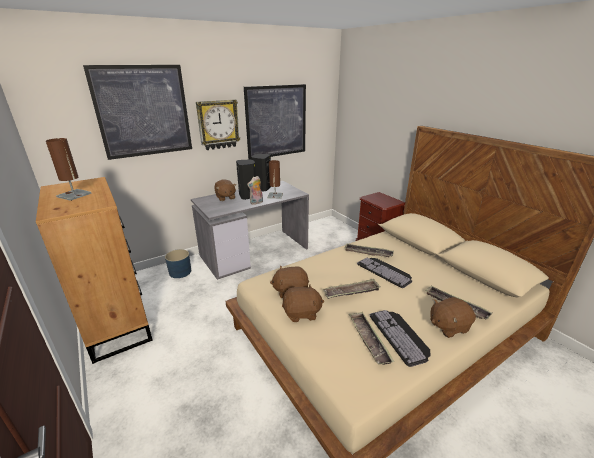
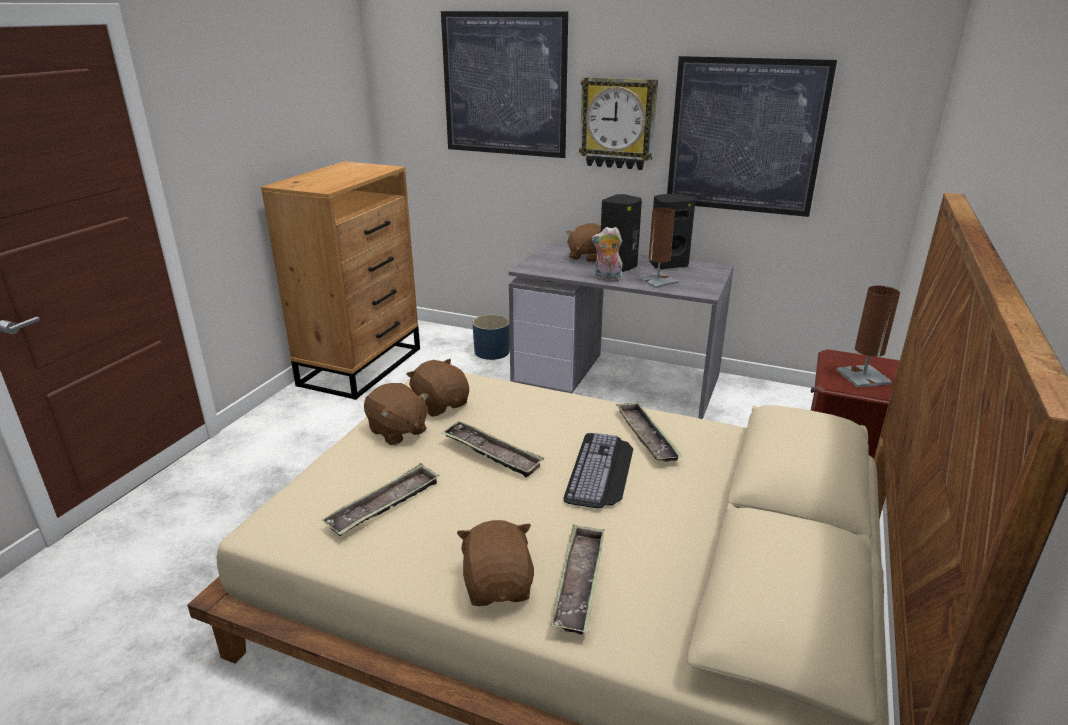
camera: 55 degrees right, 0 degrees up
brown table lamp [46,138,92,201] -> brown table lamp moved to [837,285,900,387]
keyboard [370,310,431,367] -> none
brown plush toy [430,297,476,338] -> brown plush toy turned 45 degrees clockwise [457,520,534,606]

